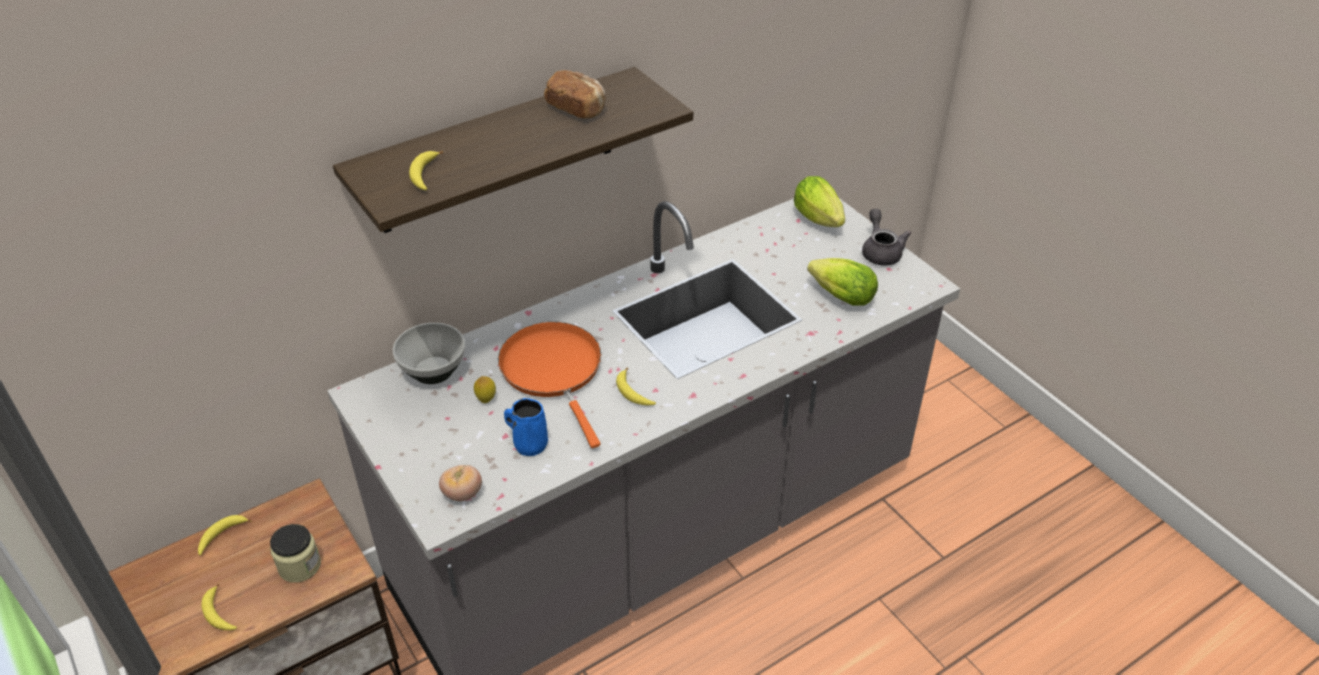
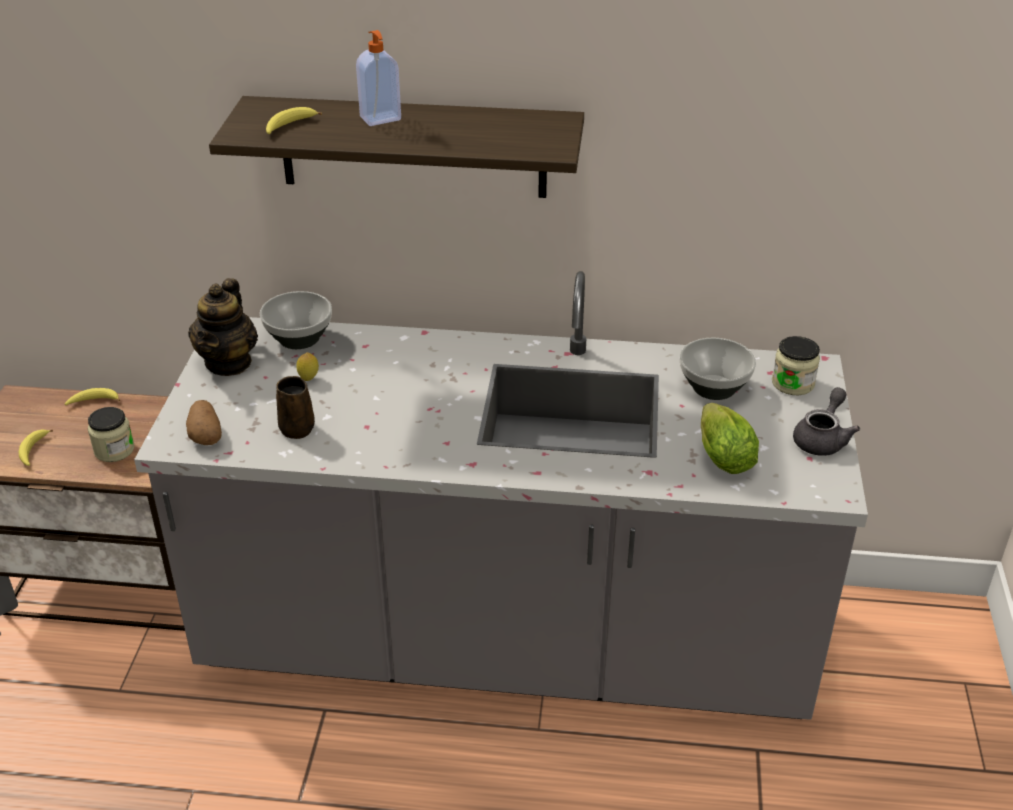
camera: 40 degrees right, 5 degrees down
tomato [439,465,482,501] -> potato [186,400,222,445]
orange frying pan [498,322,601,448] -> none
blue mug [504,398,548,456] -> brown mug [276,376,315,439]
bread [544,70,606,119] -> none
banana [616,368,656,406] -> none
lettuce [794,176,845,227] -> jar [772,336,820,395]
none -> teapot [188,278,258,376]
none -> soap dispenser [356,30,401,126]
none -> bowl [680,338,756,400]

